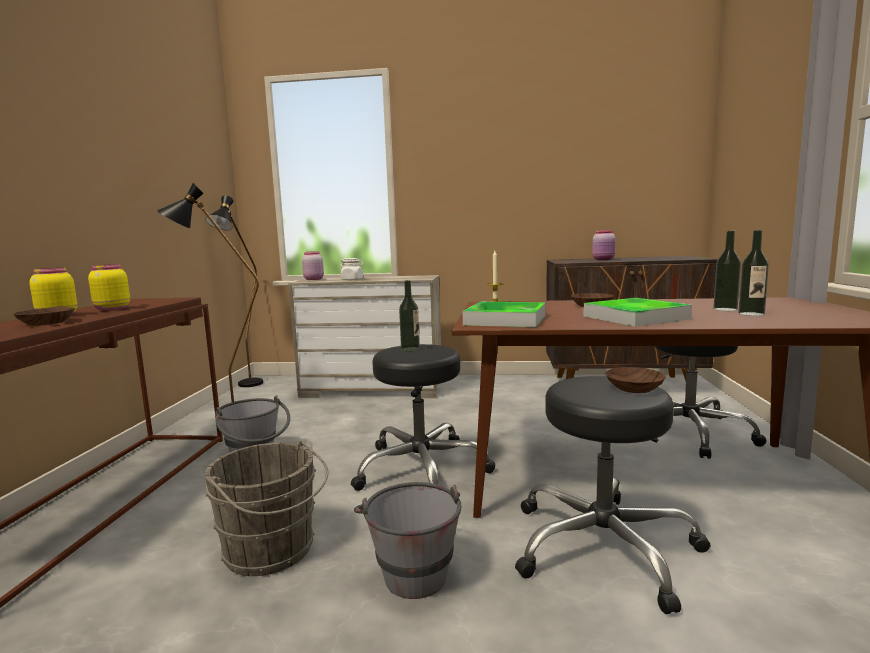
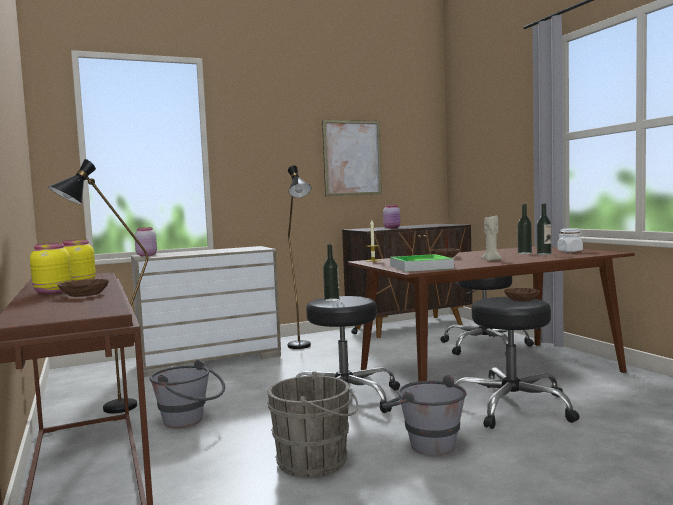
camera: 30 degrees left, 5 degrees down
black floor lamp [205,195,263,387] -> black floor lamp moved to [288,165,311,349]
white jar [340,258,363,280] -> white jar moved to [557,228,583,252]
tray [583,298,692,327] -> beige candle [481,215,502,261]
none -> picture [322,120,382,196]

